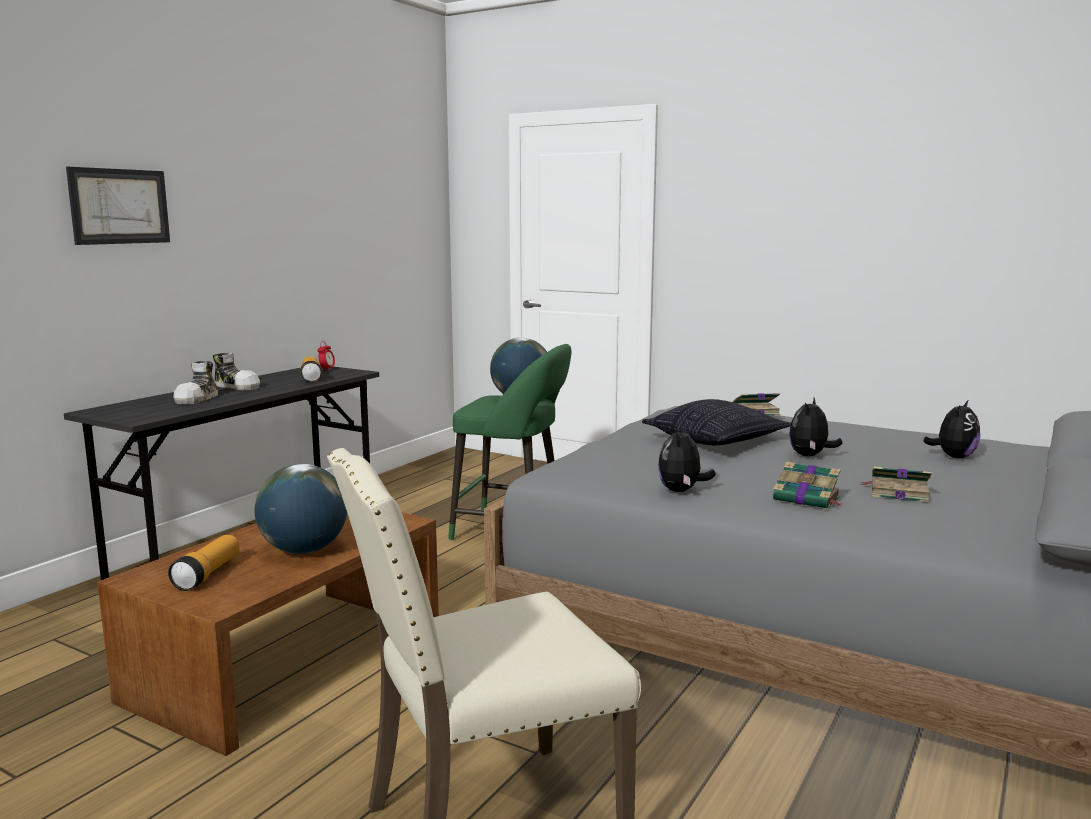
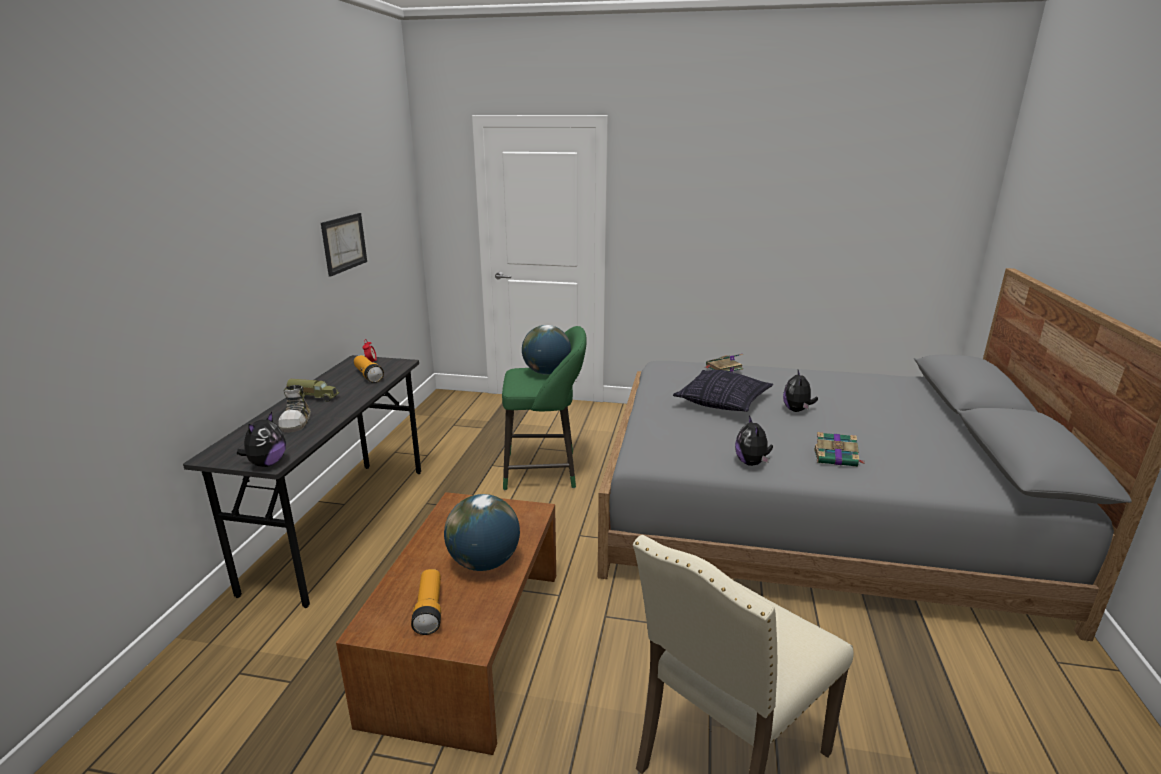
camera: 20 degrees left, 10 degrees up
picture [66,167,170,245] -> picture moved to [321,213,367,277]
shoe [213,353,260,390] -> toy truck [286,379,340,402]
book [861,466,932,502] -> none
plush toy [923,400,980,458] -> plush toy moved to [237,412,286,467]

